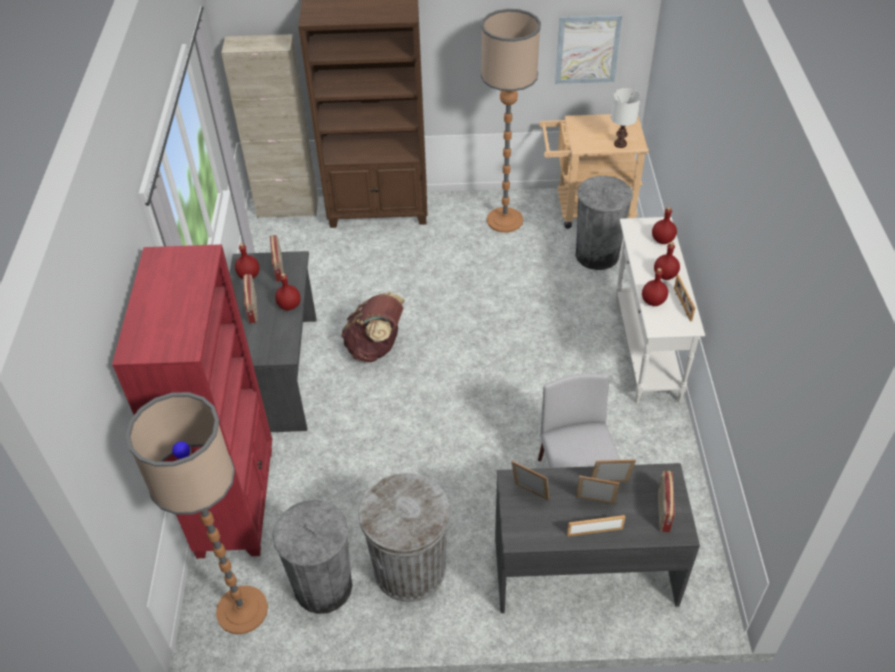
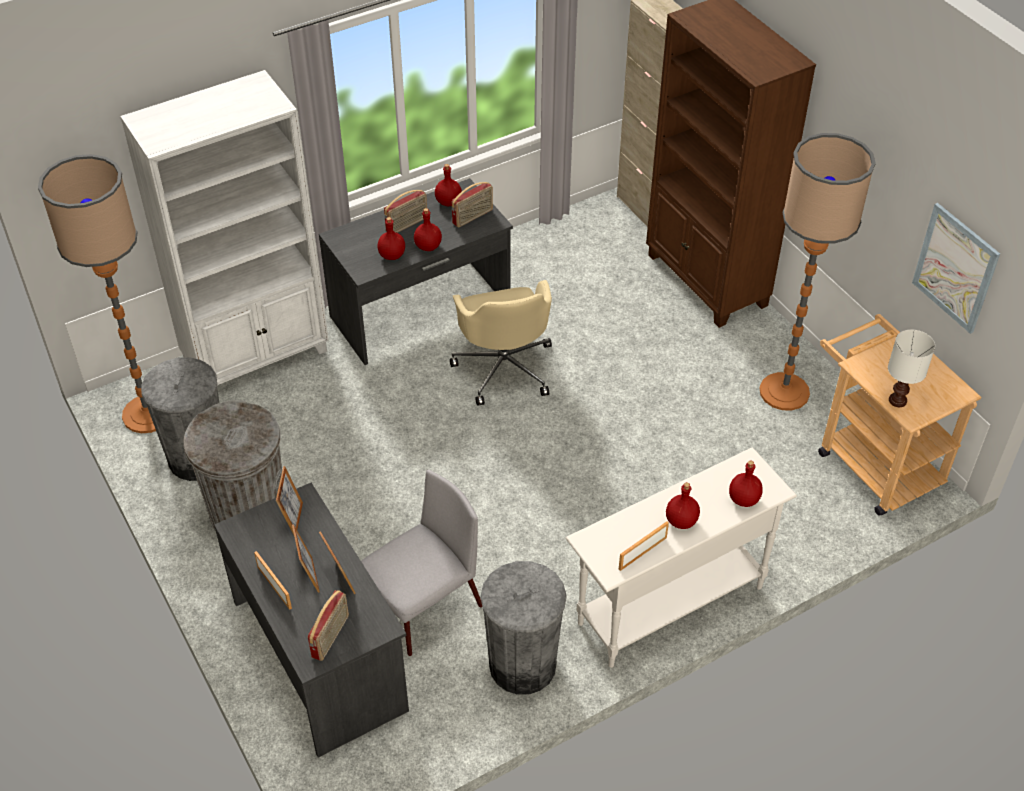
camera: 60 degrees right, 0 degrees up
red bookcase [112,244,272,558] -> white bookcase [120,70,329,385]
brown backpack [341,292,405,362] -> beige office chair [450,280,552,406]
grey trash can [575,176,633,270] -> grey trash can moved to [480,561,567,695]
red bottle [642,268,668,306] -> red bottle moved to [378,217,405,260]
radio [658,471,675,532] -> radio turned 135 degrees clockwise [308,590,349,661]

